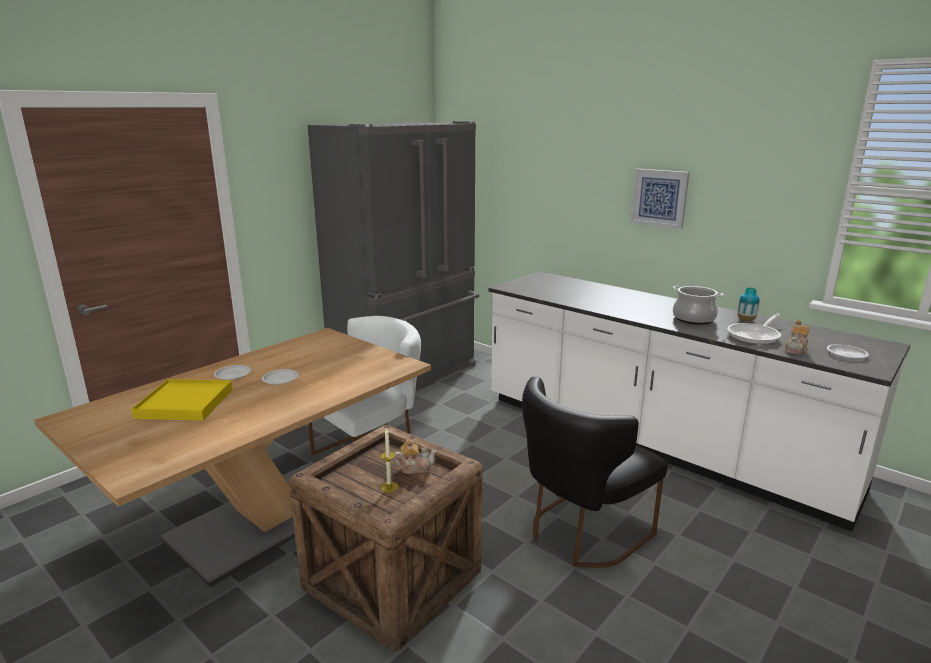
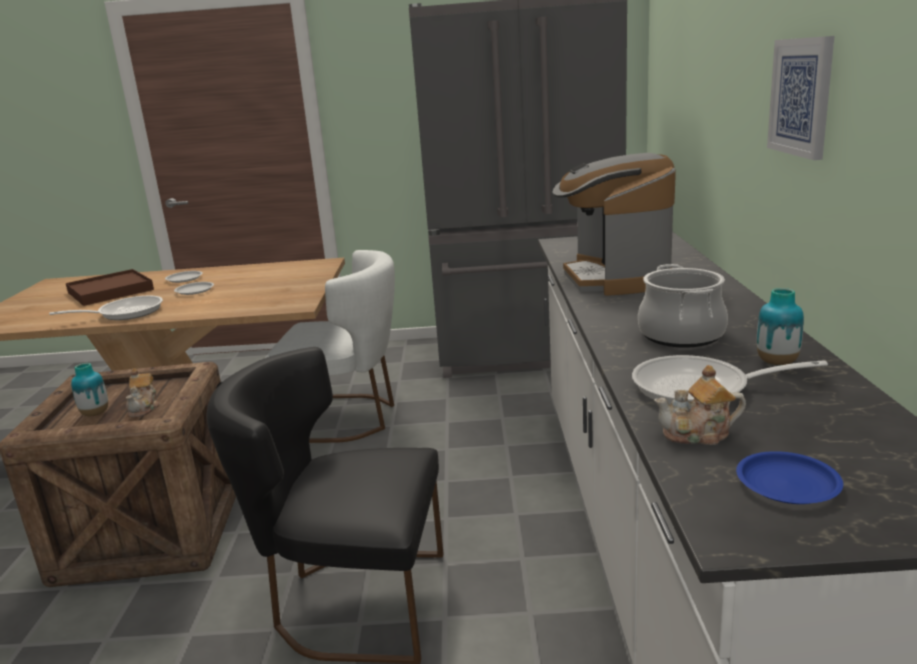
camera: 50 degrees right, 0 degrees up
yellow tray [131,379,233,421] -> brown tray [66,269,154,306]
candle [380,427,398,492] -> vase [71,363,108,416]
teapot [393,440,437,474] -> teapot turned 45 degrees clockwise [126,368,160,417]
white plate [827,344,869,359] -> blue plate [736,451,843,504]
none -> frying pan [49,296,163,320]
none -> coffee machine [552,153,676,296]

